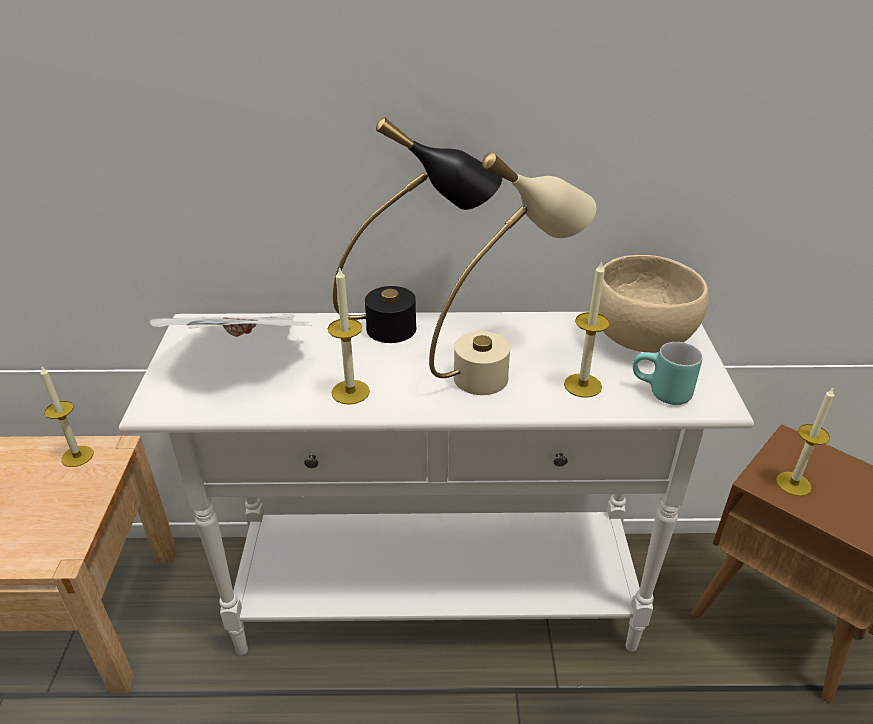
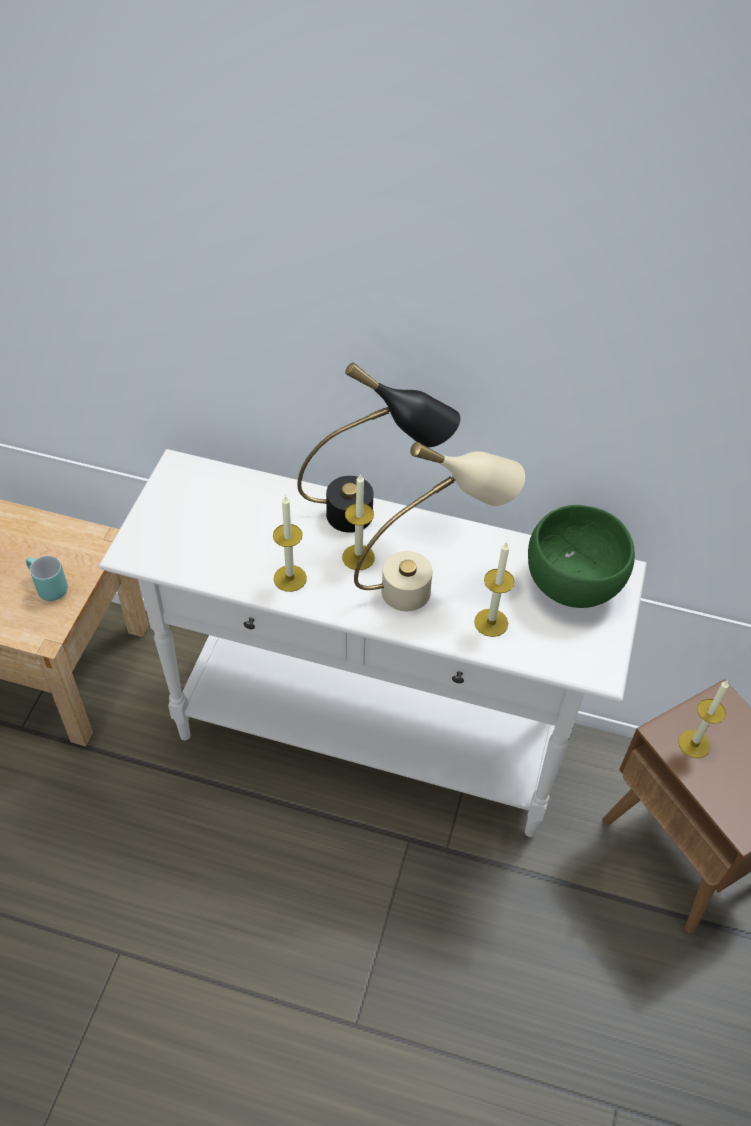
camera: 15 degrees right, 15 degrees up
candle [41,367,94,467] -> candle moved to [342,473,375,570]
newspaper [149,314,311,337] -> none
beige bowl [598,255,709,353] -> green bowl [528,505,635,608]
turquoise mug [633,342,703,405] -> turquoise mug moved to [26,556,68,601]

